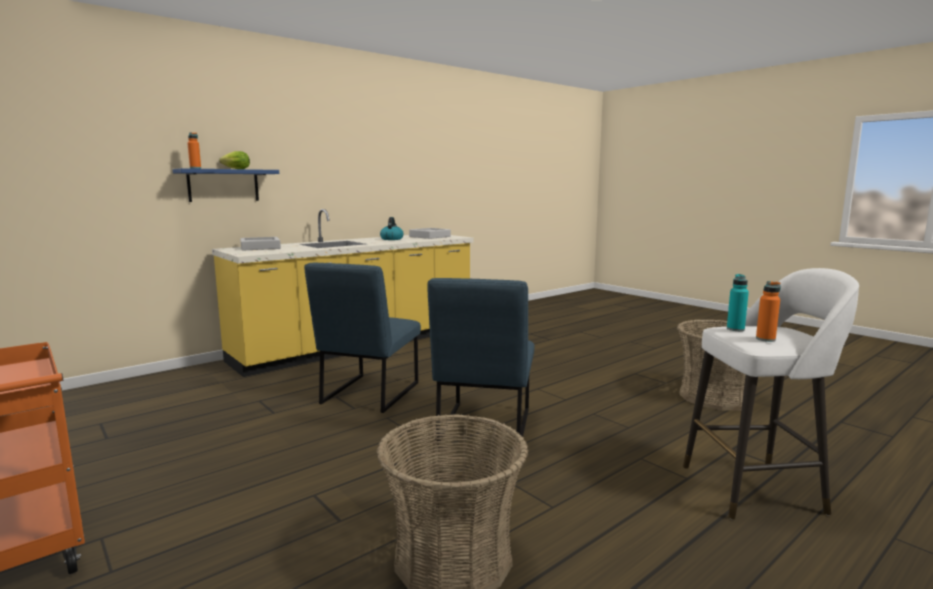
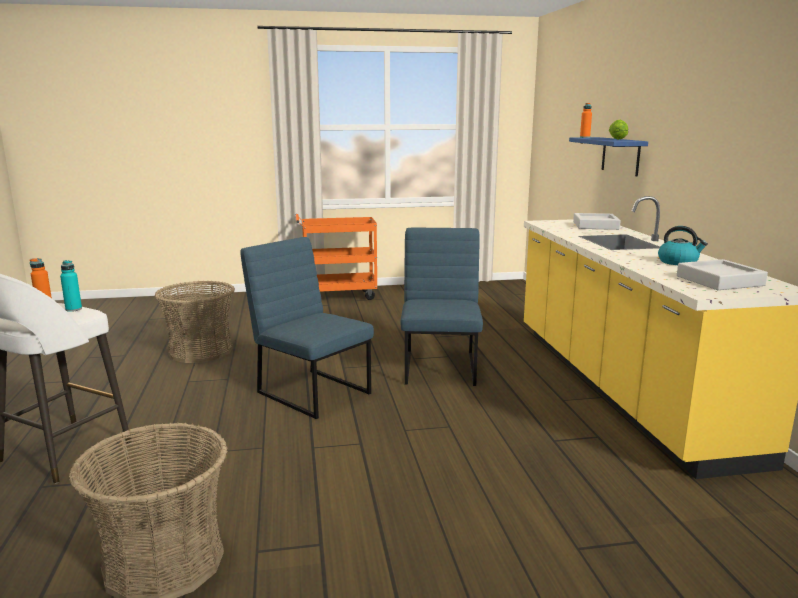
camera: 120 degrees right, 5 degrees up
blue chair [304,263,421,413] -> blue chair turned 45 degrees clockwise [401,228,483,386]

